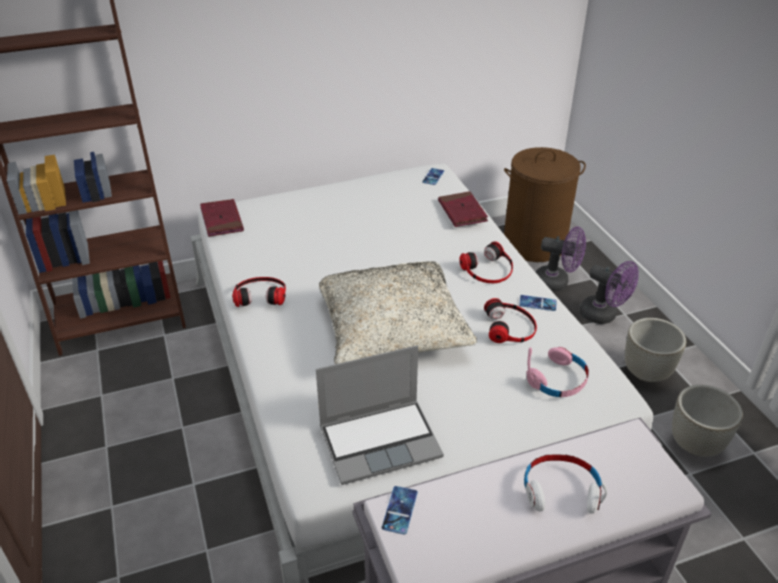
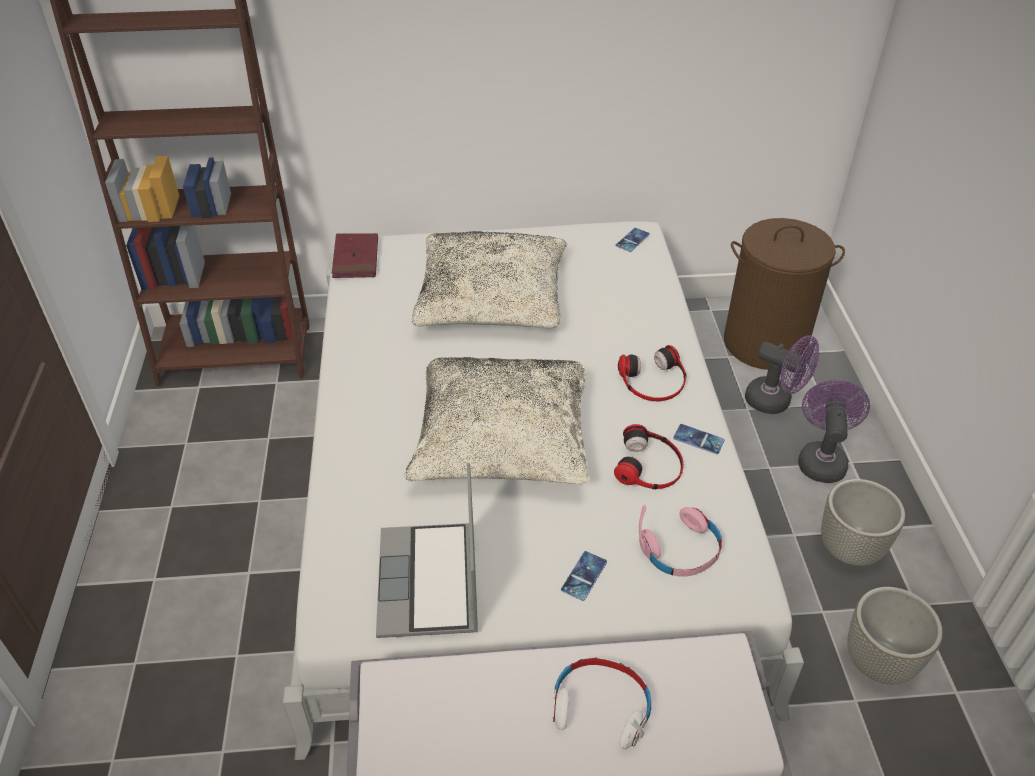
camera: 15 degrees right, 5 degrees up
headphones [232,277,286,307] -> none
laptop [316,345,444,485] -> laptop turned 90 degrees clockwise [376,463,478,638]
phone [382,486,418,535] -> phone moved to [561,551,607,601]
red book [438,191,488,227] -> none
purple fan [579,261,639,324] -> purple fan turned 135 degrees counterclockwise [798,380,870,483]
none -> beige pillow [412,231,567,328]

